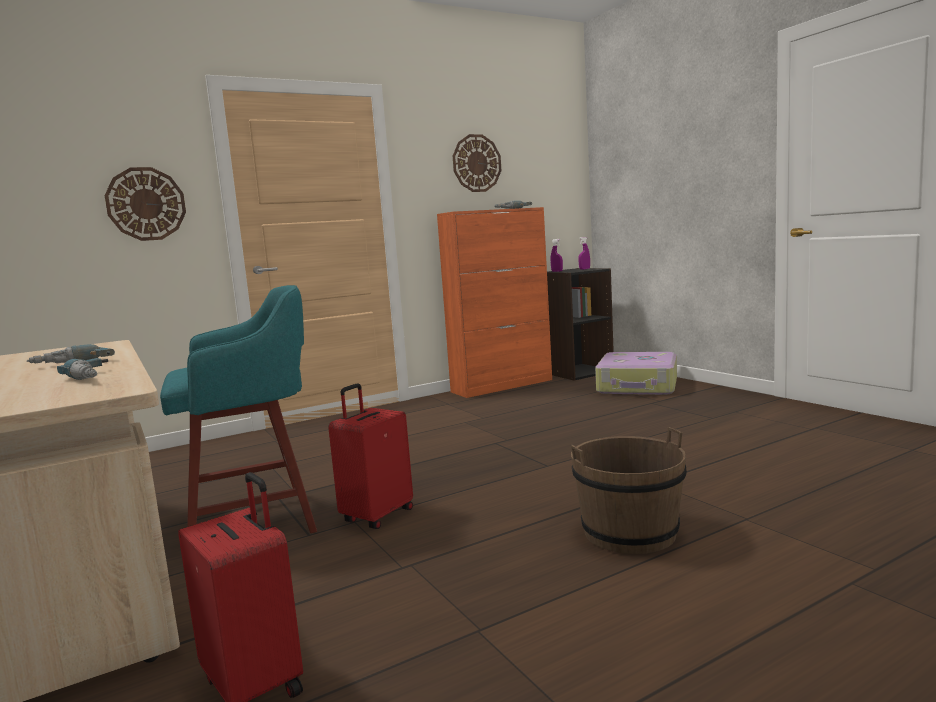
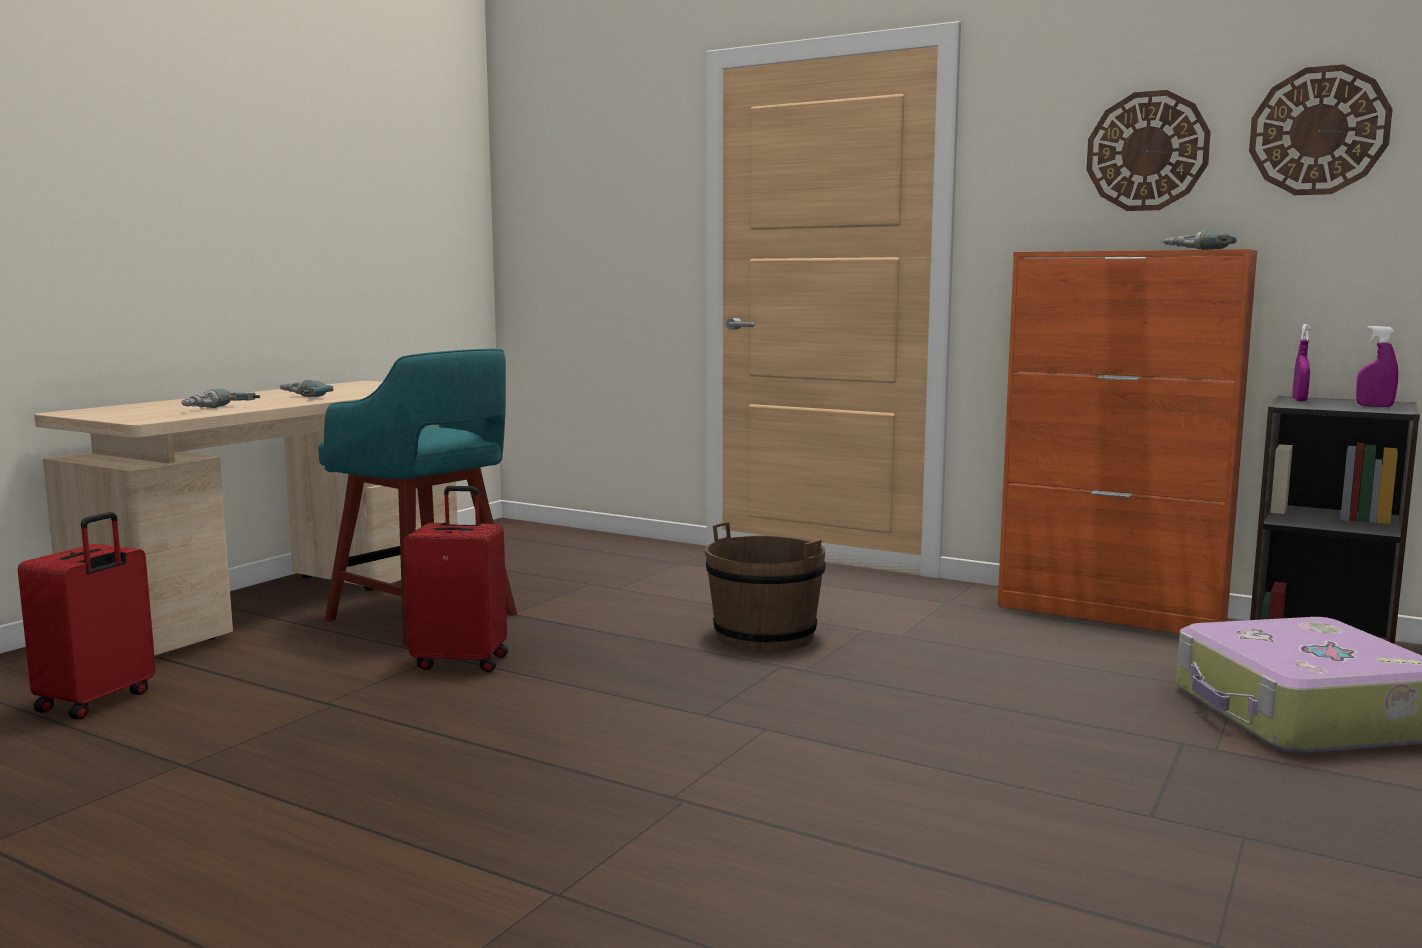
camera: 60 degrees right, 0 degrees up
wall clock [104,167,186,241] -> wall clock moved to [1249,64,1393,195]
brown bucket [571,427,687,554] -> brown bucket moved to [705,522,826,652]

